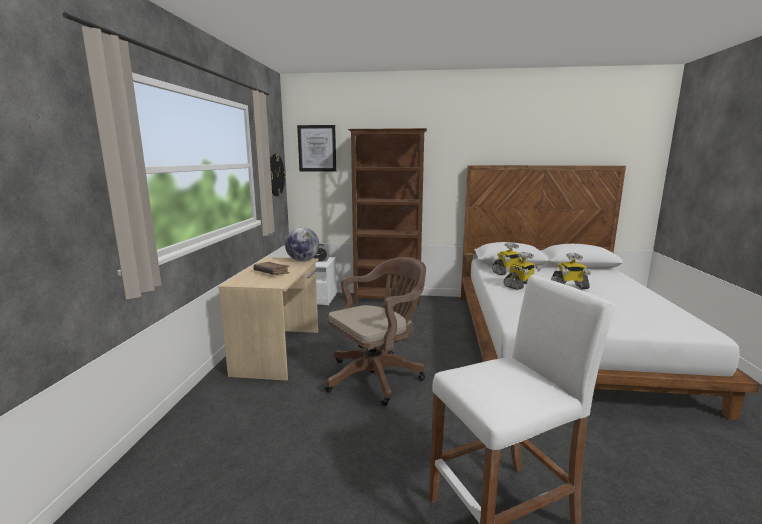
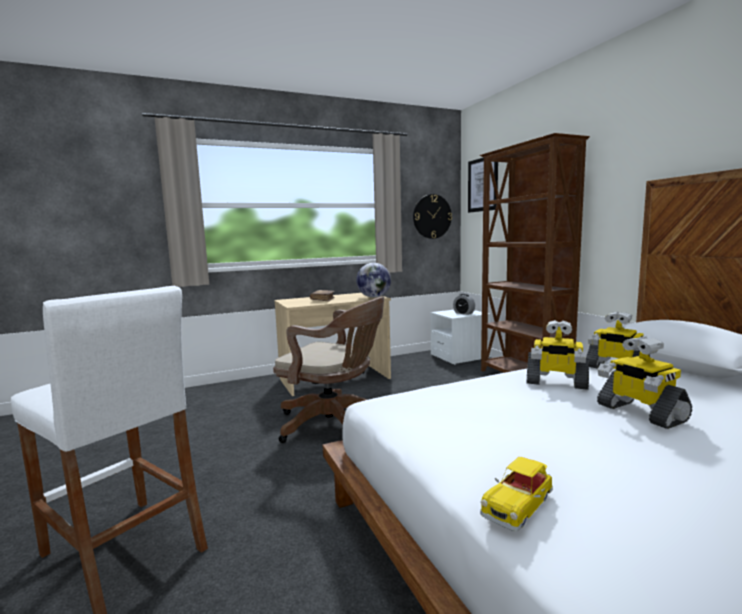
camera: 60 degrees right, 5 degrees down
none -> toy car [480,457,553,531]

